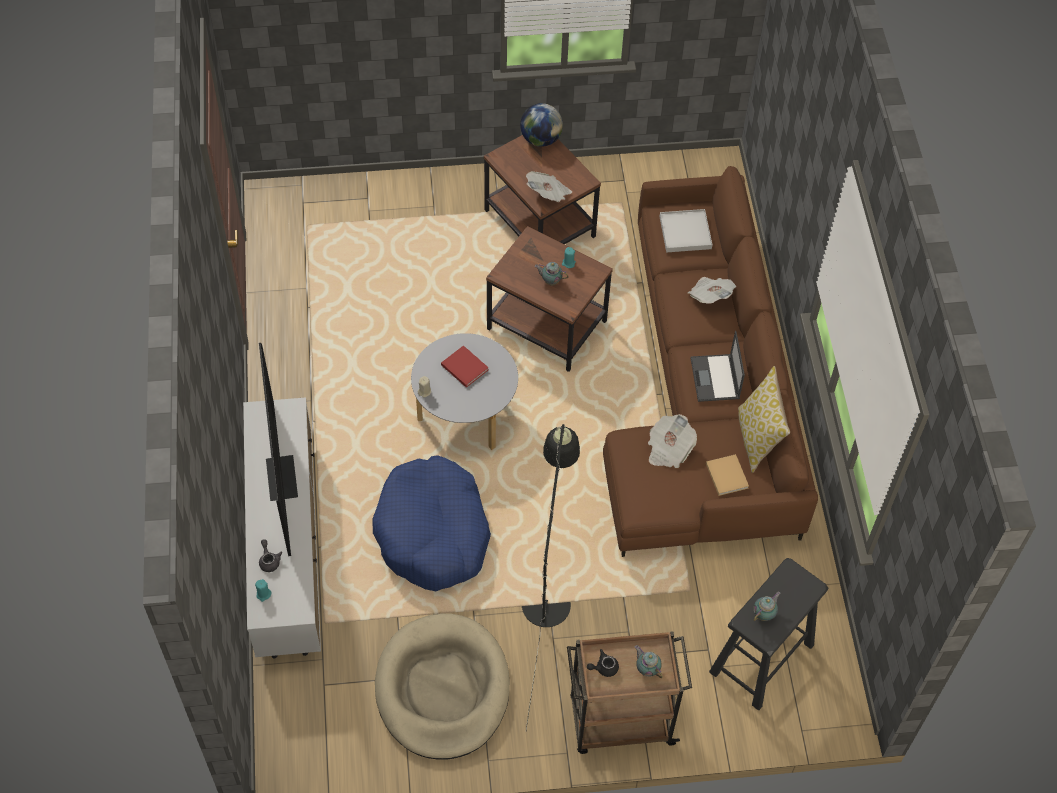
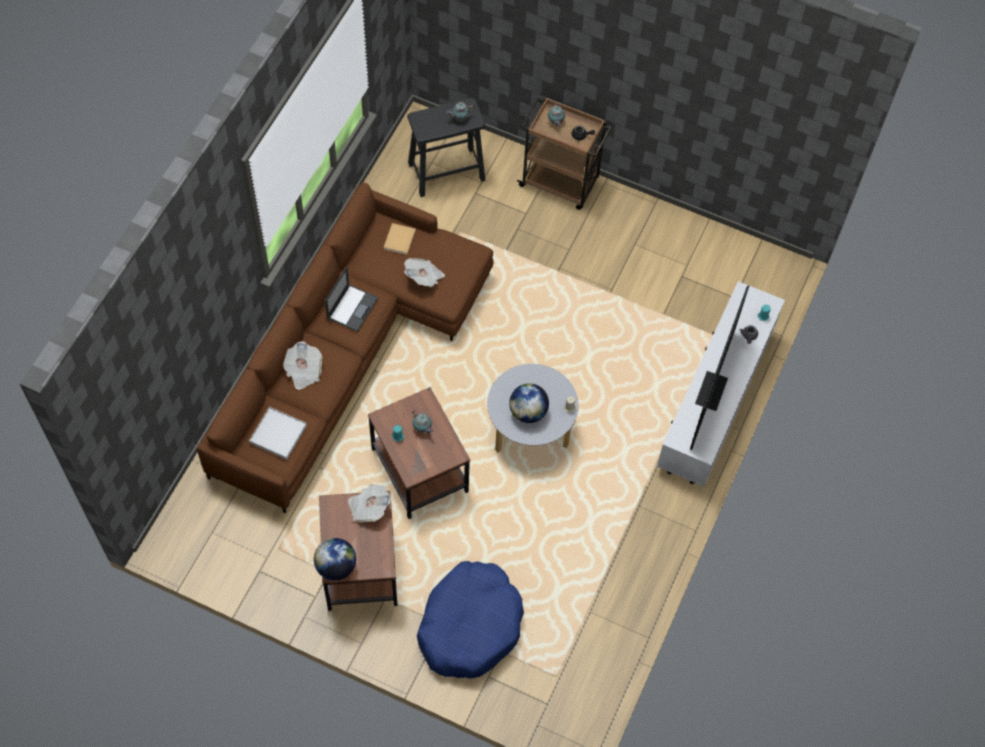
camera: 150 degrees left, 5 degrees up
blue dog bed [373,455,491,591] -> blue dog bed moved to [417,561,524,679]
beige dog bed [375,613,510,760] -> none
red book [441,345,489,388] -> globe [509,383,549,423]
black floor lamp [522,424,580,730] -> none
pillow [738,366,790,473] -> none

